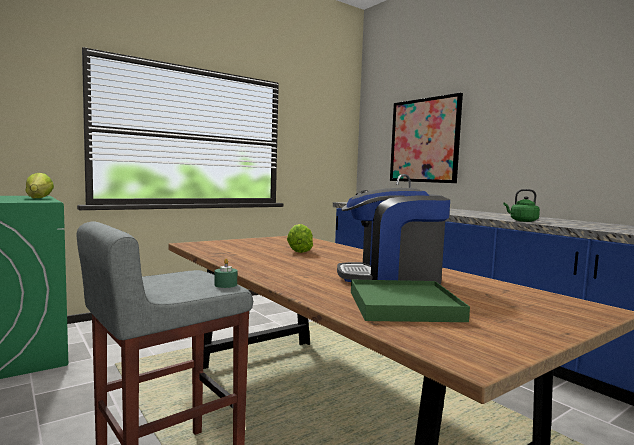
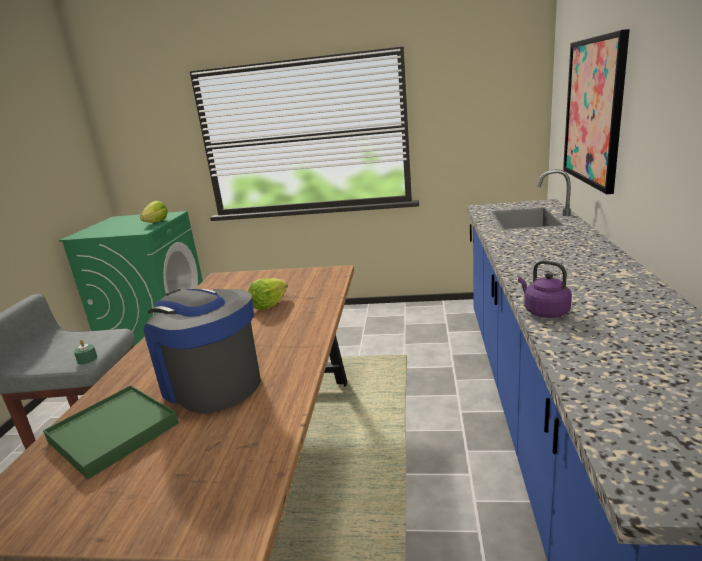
camera: 45 degrees right, 15 degrees up
green kettle [503,189,540,222] -> purple kettle [518,260,572,318]

